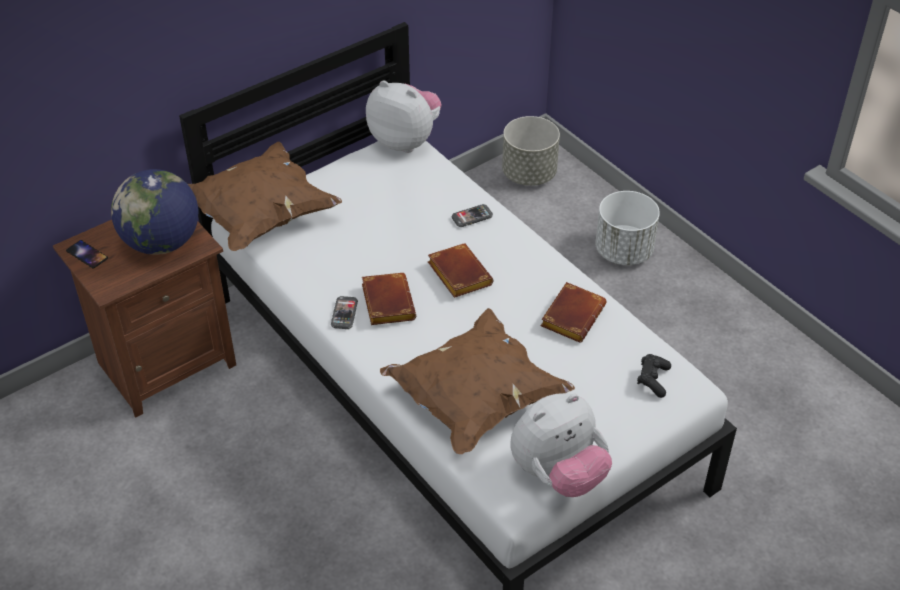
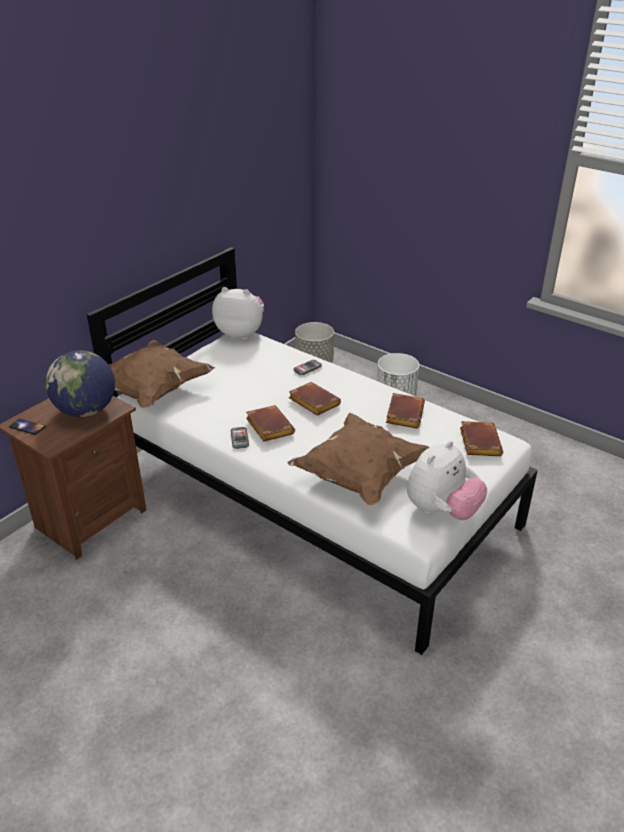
camera: 15 degrees left, 10 degrees down
black game controller [637,354,671,398] -> brown book [460,421,503,456]

